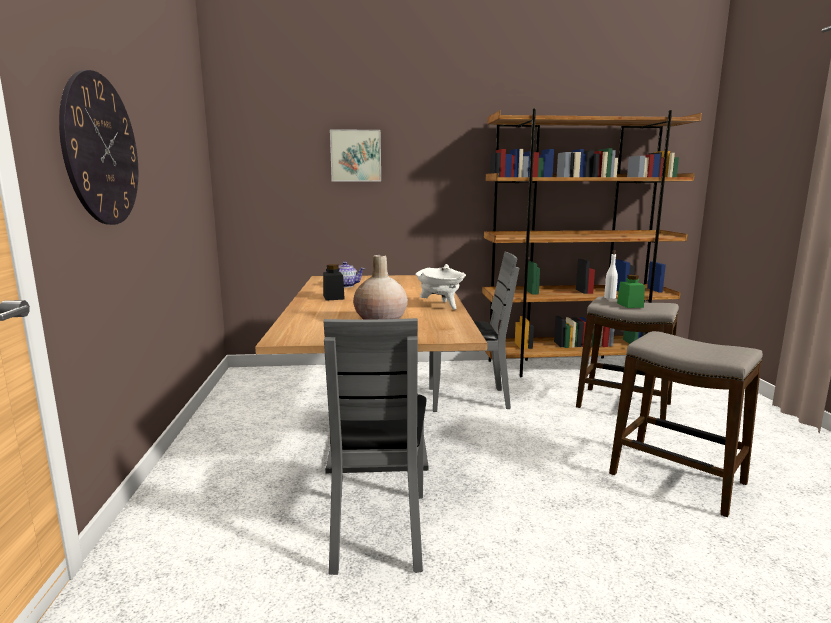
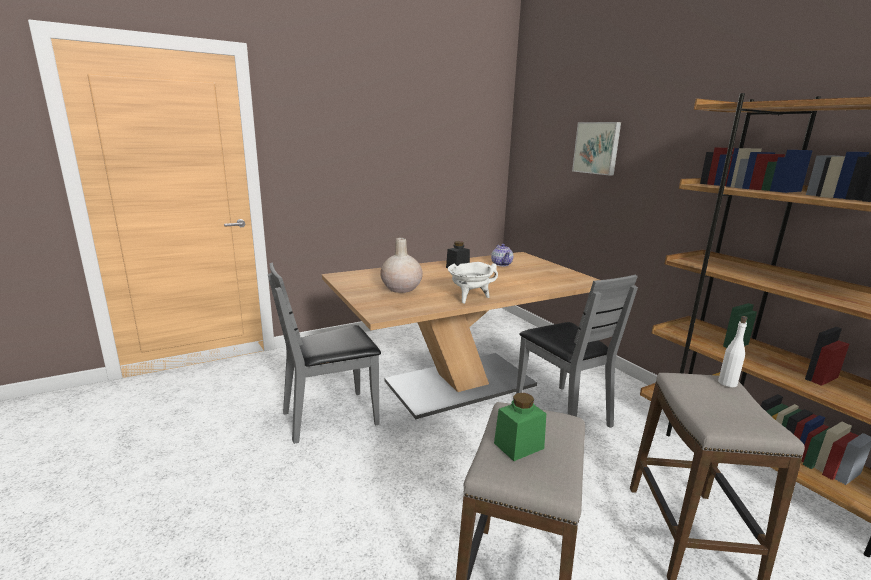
camera: 65 degrees right, 5 degrees up
wall clock [59,70,138,225] -> none
green jar [617,275,645,308] -> green jar moved to [494,393,546,461]

